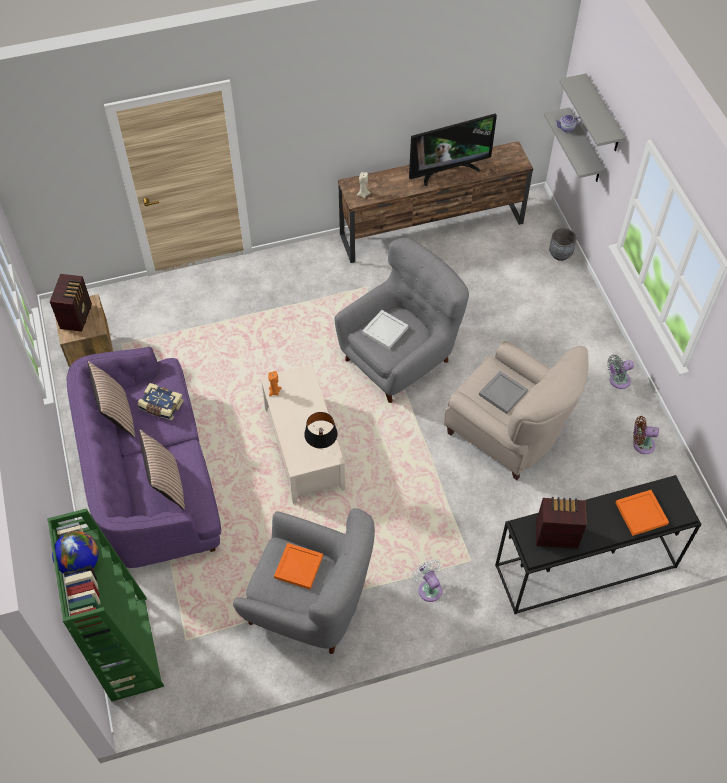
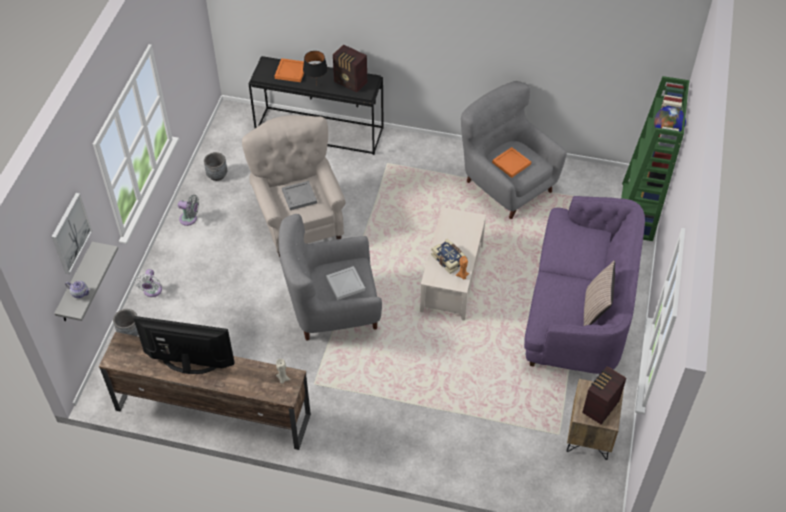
camera: 150 degrees left, 5 degrees down
book [138,383,184,420] -> book moved to [431,239,468,274]
pillow [139,430,185,509] -> none
black table lamp [304,412,338,449] -> black table lamp moved to [303,51,328,86]
white fan [412,559,442,602] -> white fan moved to [135,269,162,297]
grey shelf [559,73,626,151] -> picture [52,193,92,274]
brown fan [633,416,659,454] -> grey planter [204,152,227,181]

